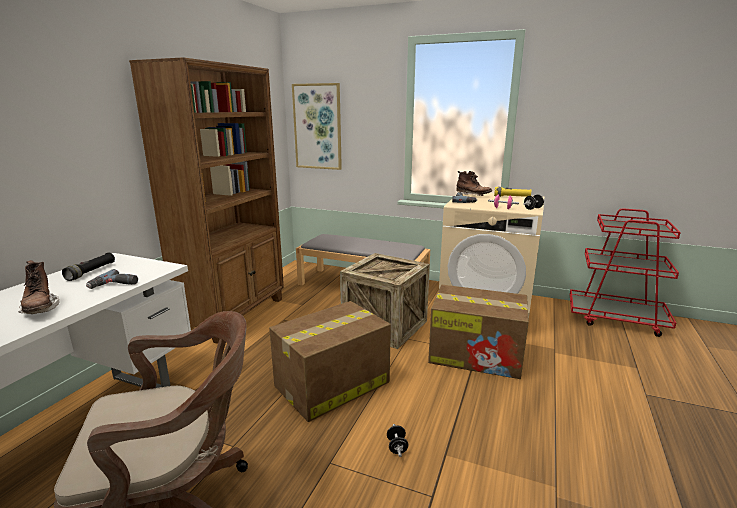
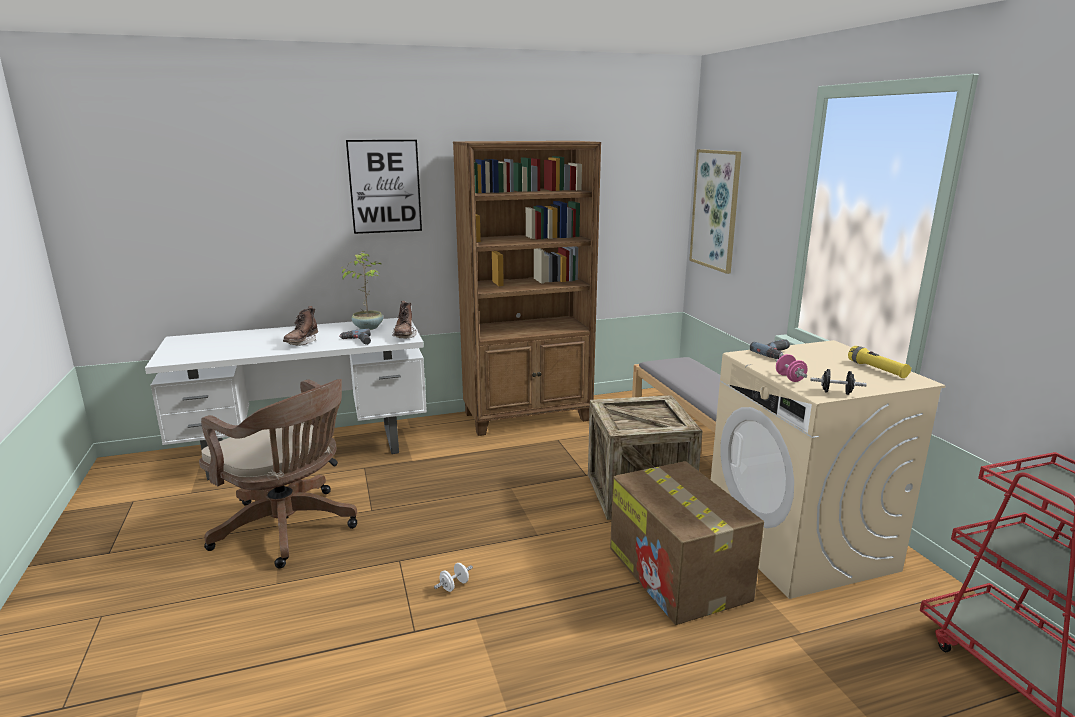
camera: 50 degrees right, 0 degrees up
black flashlight [62,252,115,281] -> potted plant [341,251,383,330]
cardboard box [269,301,391,422] -> none
black dumbbell [387,424,408,457] -> white dumbbell [434,563,473,592]
brown boot [456,171,492,196] -> brown boot moved to [392,301,417,339]
none -> picture [346,140,422,234]

